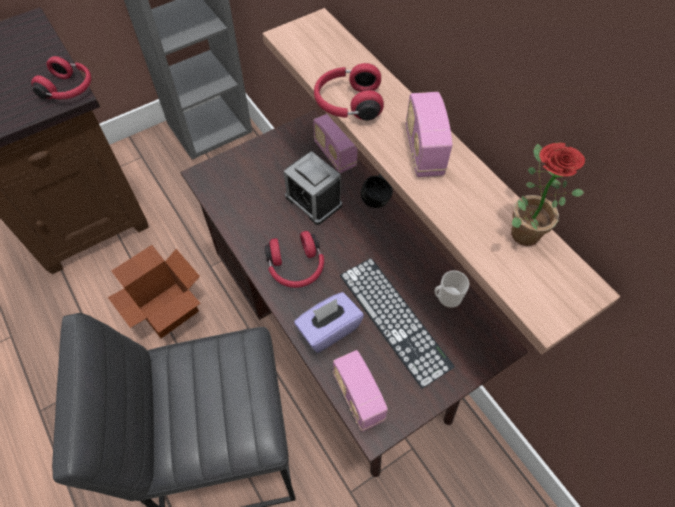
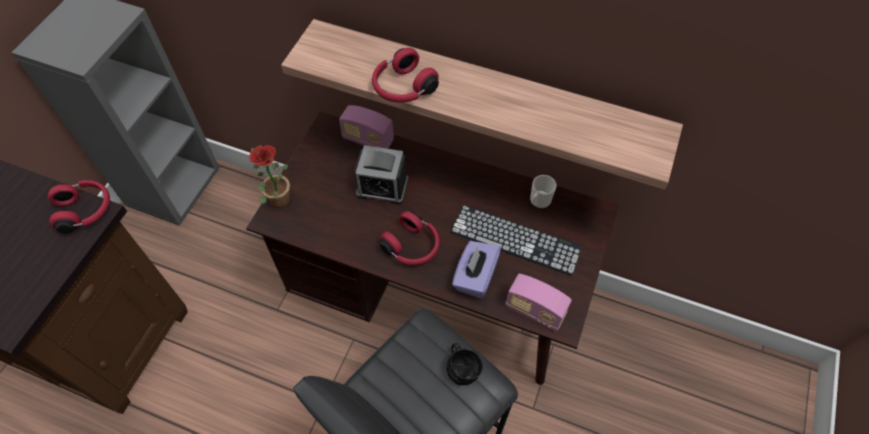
camera: 35 degrees left, 0 degrees up
cardboard box [108,245,201,338] -> none
black mug [361,174,393,208] -> black mug moved to [447,343,483,385]
radio [406,92,453,177] -> none
potted plant [511,142,585,246] -> potted plant moved to [249,145,290,208]

